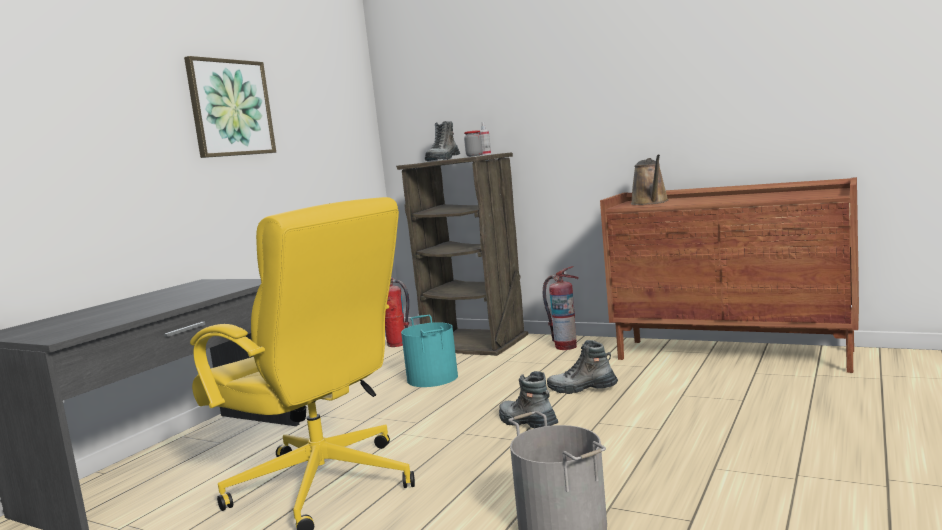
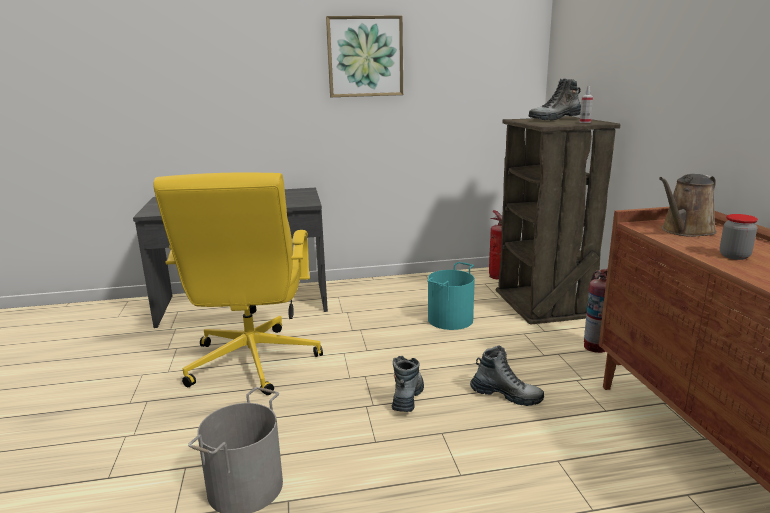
camera: 50 degrees right, 10 degrees up
jar [464,130,483,157] -> jar moved to [720,214,758,260]
boot [547,340,618,394] -> boot turned 135 degrees clockwise [470,346,544,406]

